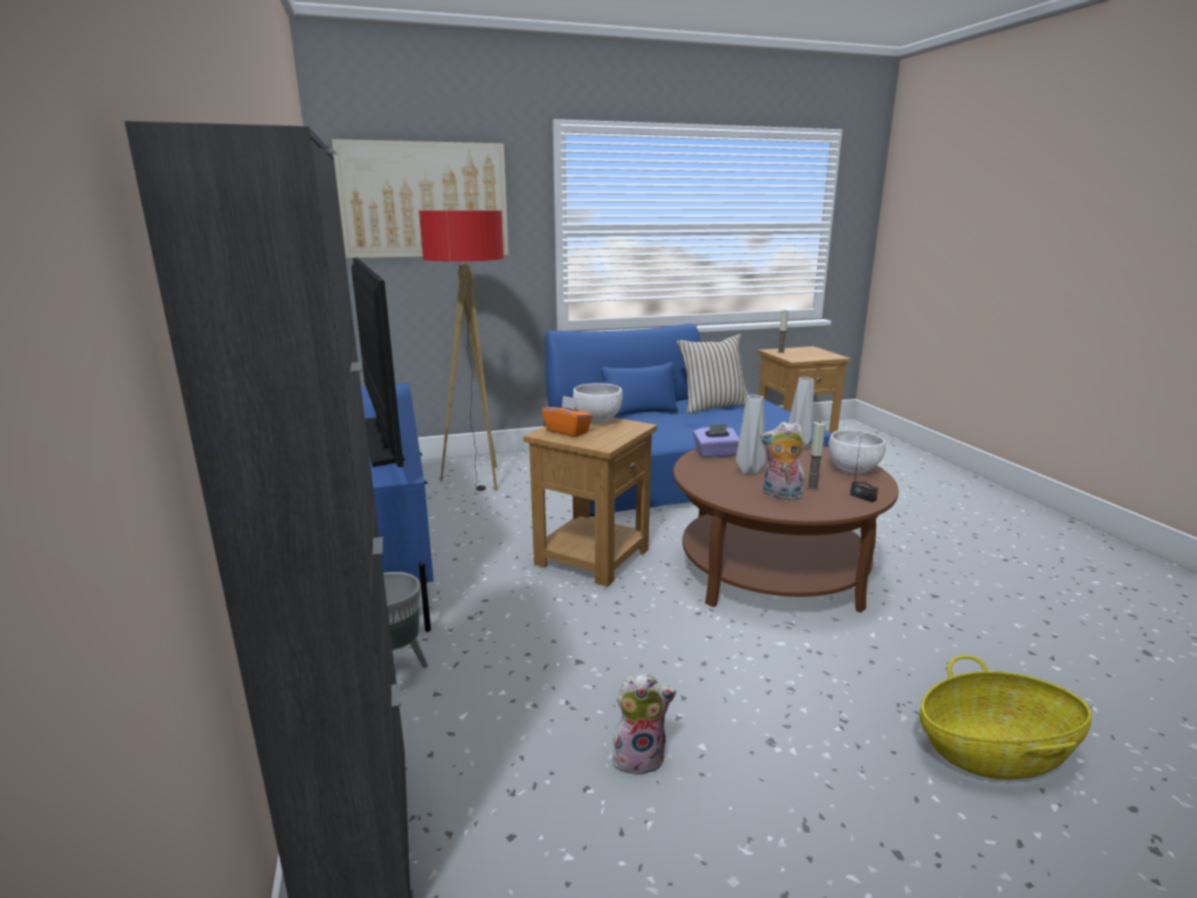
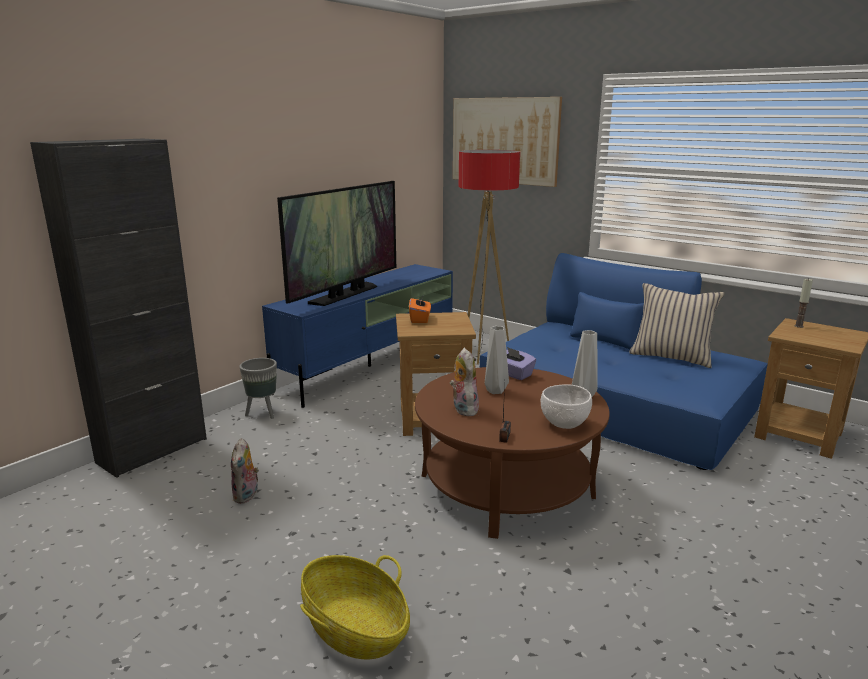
camera: 55 degrees right, 0 degrees up
white bowl [573,383,623,423] -> none
plush toy [612,673,676,776] -> plush toy turned 45 degrees clockwise [231,438,259,504]
candle [807,421,826,491] -> none

